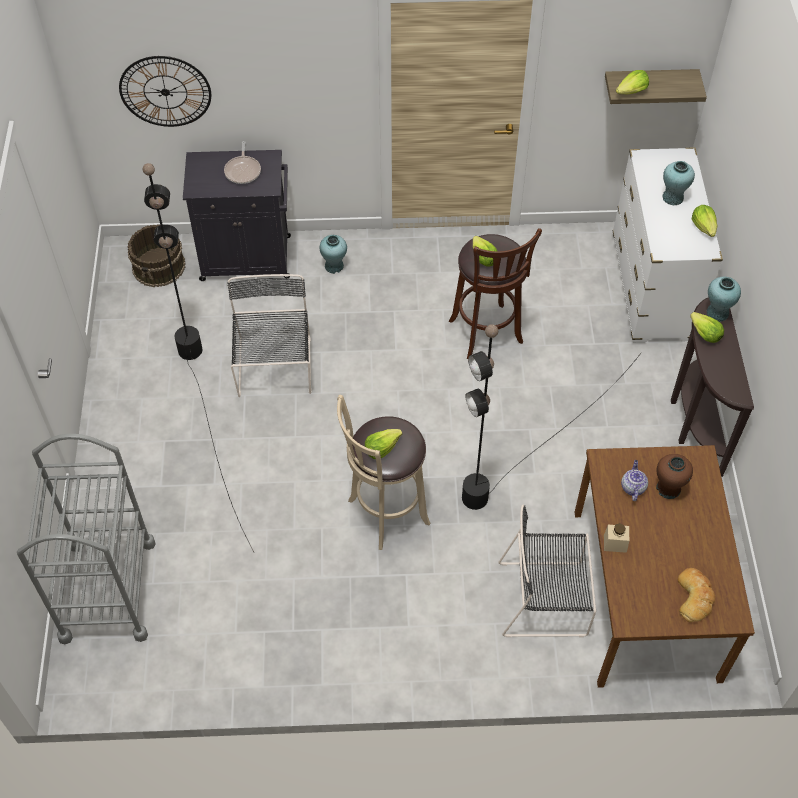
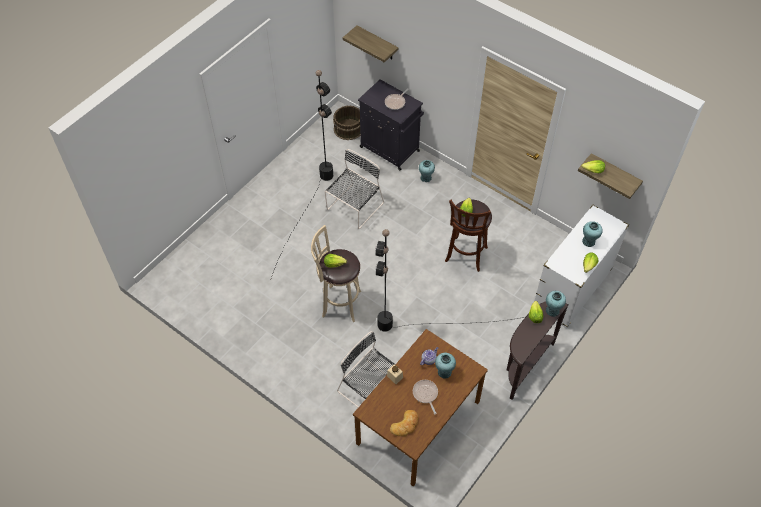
camera: 40 degrees right, 0 degrees up
grey cart [17,434,156,644] -> none
wall clock [119,56,211,127] -> shelf [343,25,398,63]
brown vase [656,454,693,499] -> turquoise vase [435,353,456,379]
none -> frying pan [413,380,438,415]

